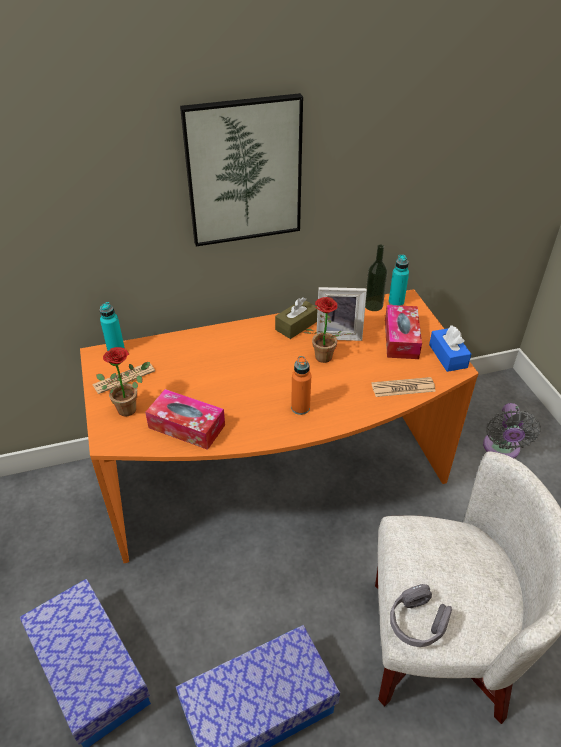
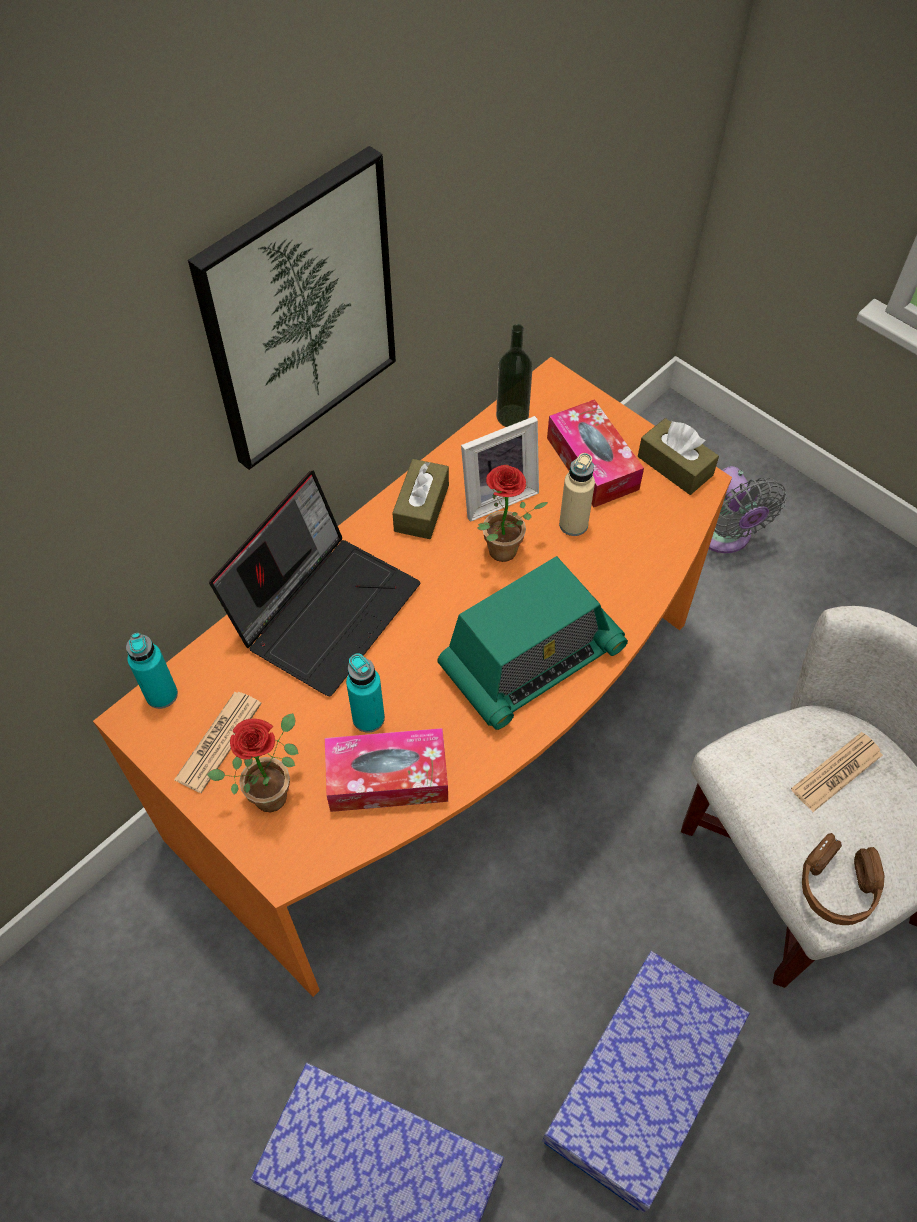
camera: 30 degrees left, 15 degrees up
orange bottle [291,356,311,415] -> radio [437,556,628,730]
newspaper [372,377,436,397] -> newspaper moved to [791,732,883,812]
turquoise bottle [389,254,409,306] -> turquoise bottle moved to [346,653,385,732]
grey headphones [390,584,452,647] -> brown headphones [802,833,884,925]
blue tissue box [429,325,471,372] -> brown tissue box [638,418,719,495]
none -> laptop [209,471,420,696]
none -> beige bottle [559,453,595,536]

